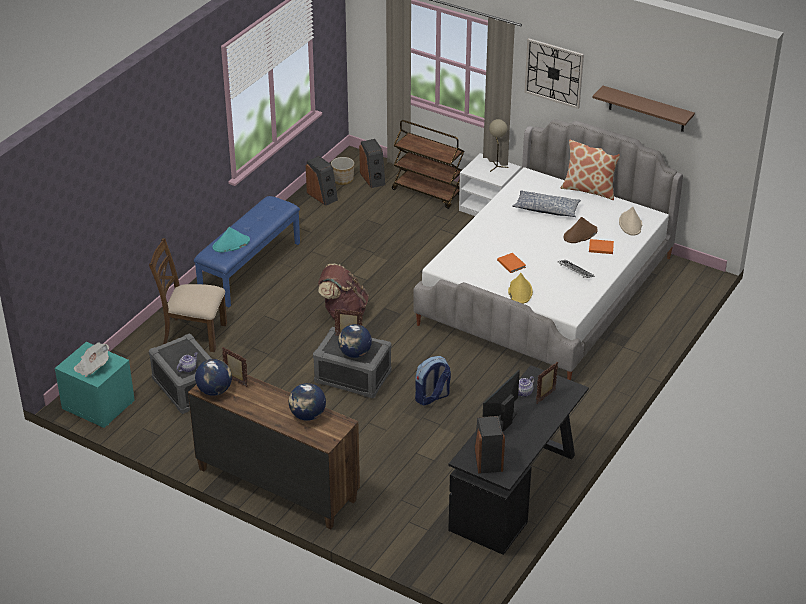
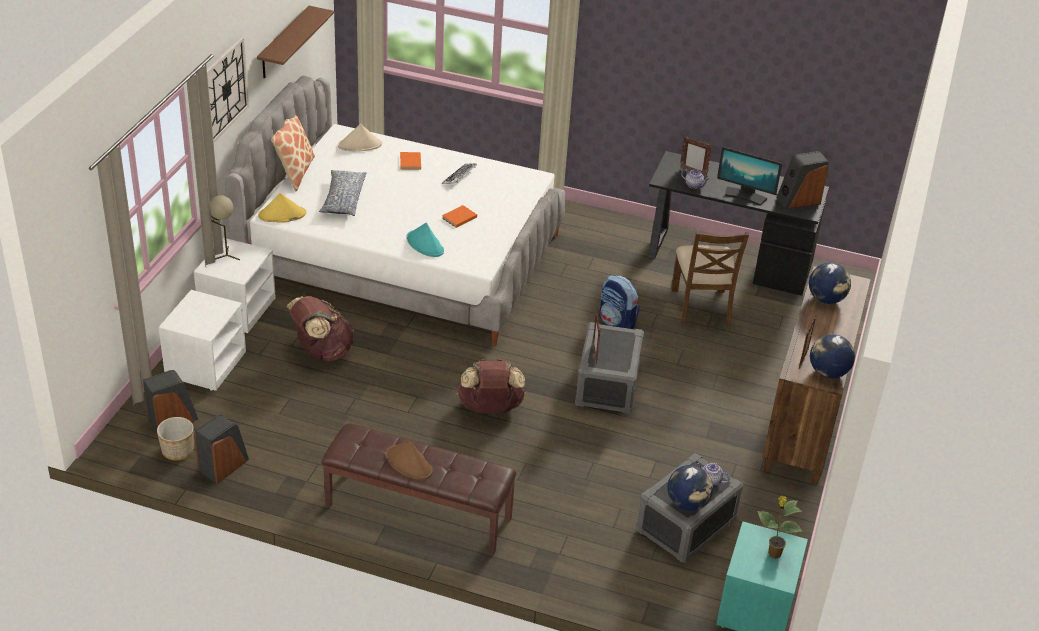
camera: 105 degrees left, 0 degrees up
newspaper [74,343,109,377] -> potted plant [757,496,803,559]
brown chair [149,238,227,352] -> brown chair moved to [671,231,749,328]
blue bench [194,196,300,308] -> brown bench [322,423,516,555]
turquoise hat [213,227,250,252] -> turquoise hat moved to [406,223,444,257]
globe [338,324,372,358] -> globe moved to [667,465,713,511]
brown cart [392,120,464,209] -> white nightstand [158,290,246,391]
yellow hat [508,273,533,304] -> yellow hat moved to [258,193,306,223]
brown hat [563,217,598,243] -> brown hat moved to [386,440,433,480]
none -> brown backpack [286,296,355,362]

